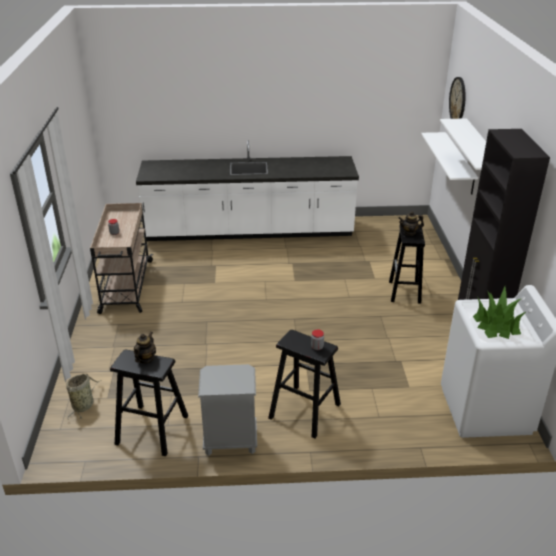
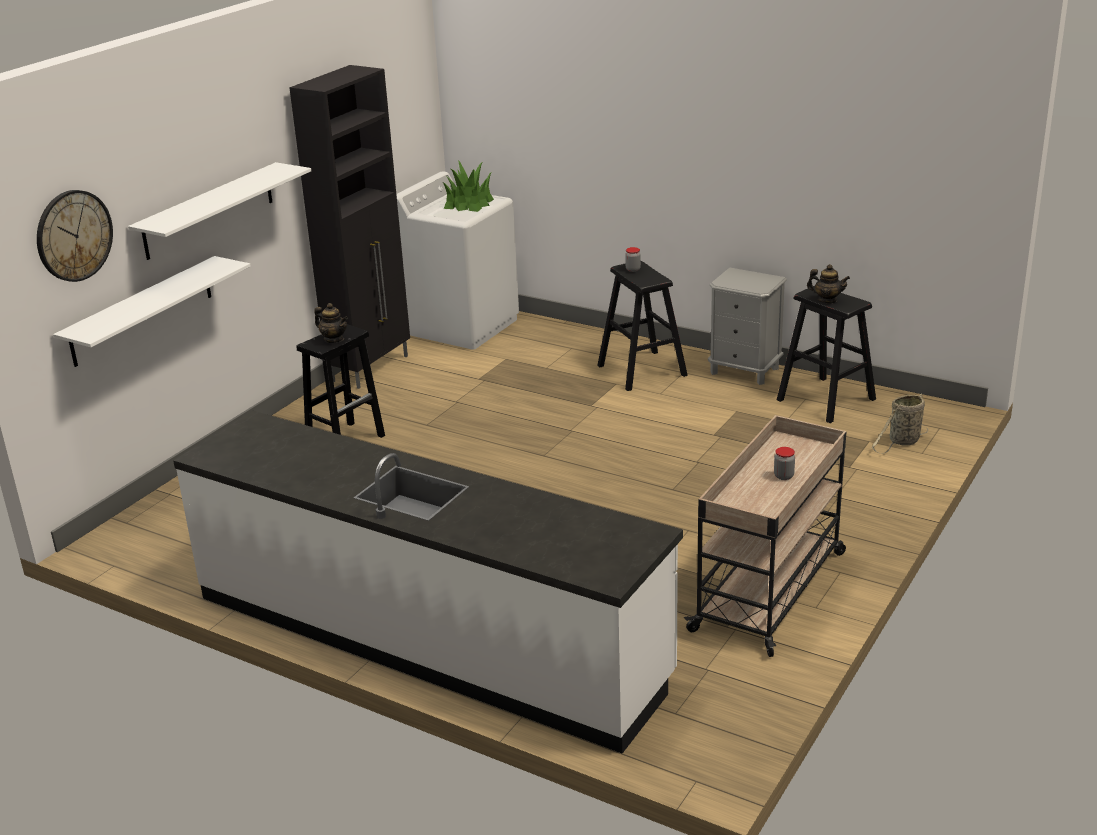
camera: 145 degrees left, 5 degrees down
teapot [134,332,156,364] -> teapot turned 120 degrees counterclockwise [807,264,850,303]

